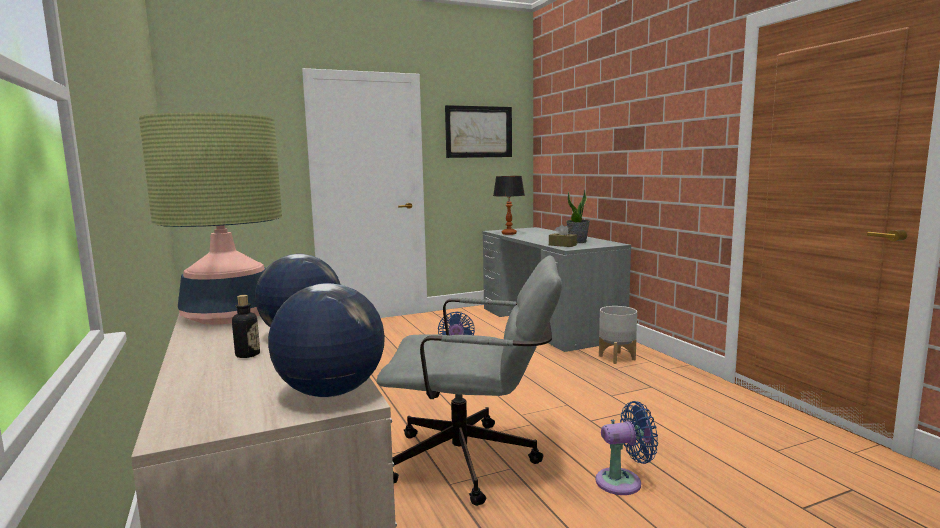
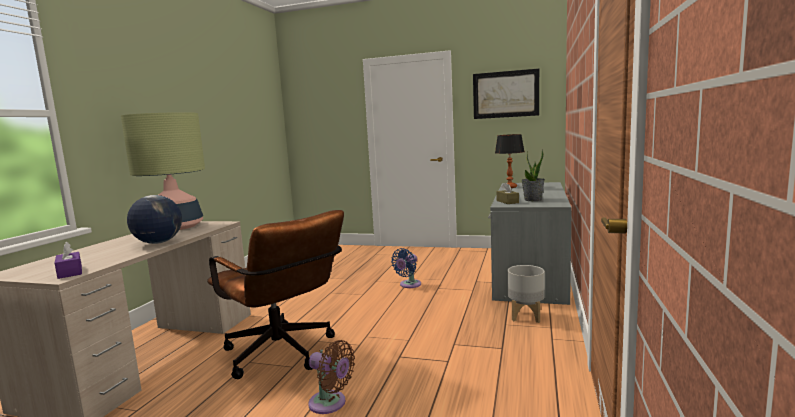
camera: 40 degrees right, 0 degrees up
bottle [232,295,260,358] -> none
globe [268,283,385,397] -> purple tissue box [55,242,82,279]
grey office chair [377,255,562,506] -> brown office chair [207,210,344,379]
blue fan [596,401,658,495] -> brown fan [308,340,355,414]

